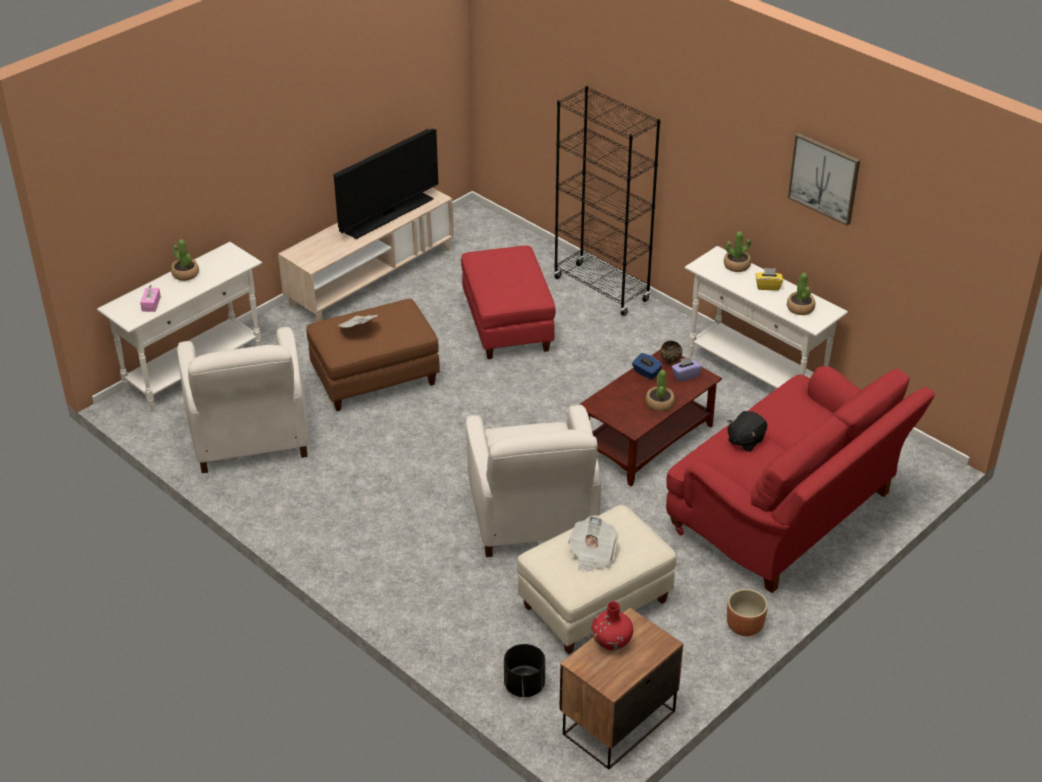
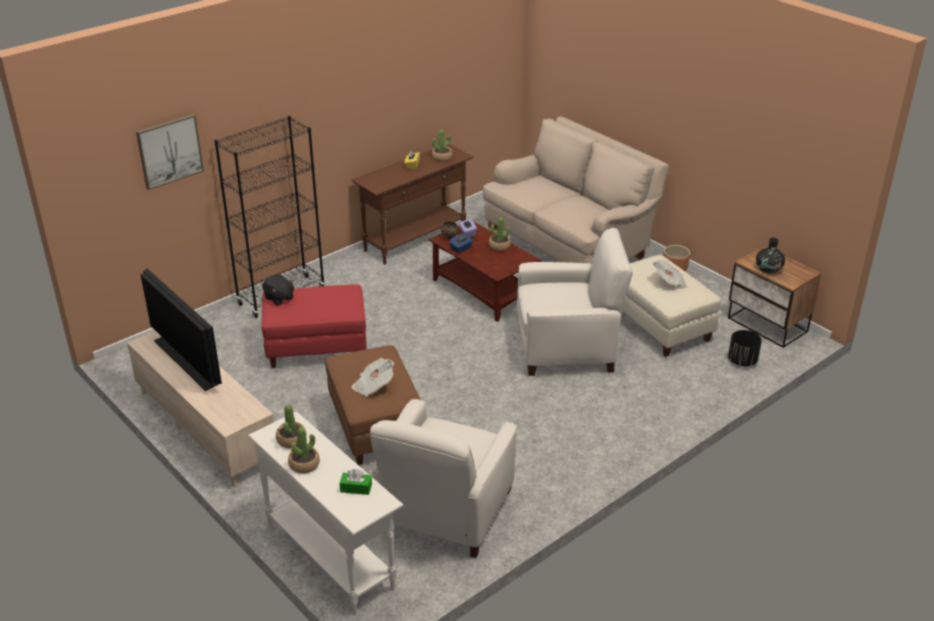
camera: 85 degrees left, 5 degrees down
pink tissue box [140,285,161,312] -> green tissue box [340,469,372,495]
white armchair [177,327,309,473] -> white armchair turned 120 degrees clockwise [370,399,517,558]
red vase [591,602,633,651] -> black vase [756,238,785,274]
red sofa [666,366,935,593] -> beige sofa [483,116,669,263]
white console table [684,246,848,389] -> brown console table [352,144,474,264]
potted plant [724,232,751,272] -> potted plant moved to [276,404,307,448]
black plush toy [727,411,767,452] -> black plush toy moved to [262,274,294,305]
picture [788,133,860,226] -> picture moved to [136,114,204,190]

